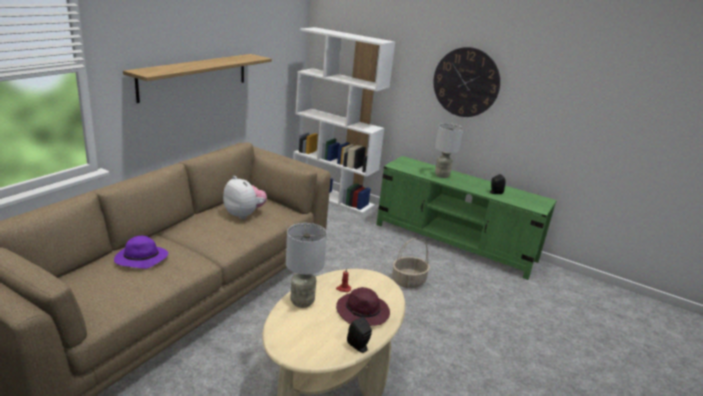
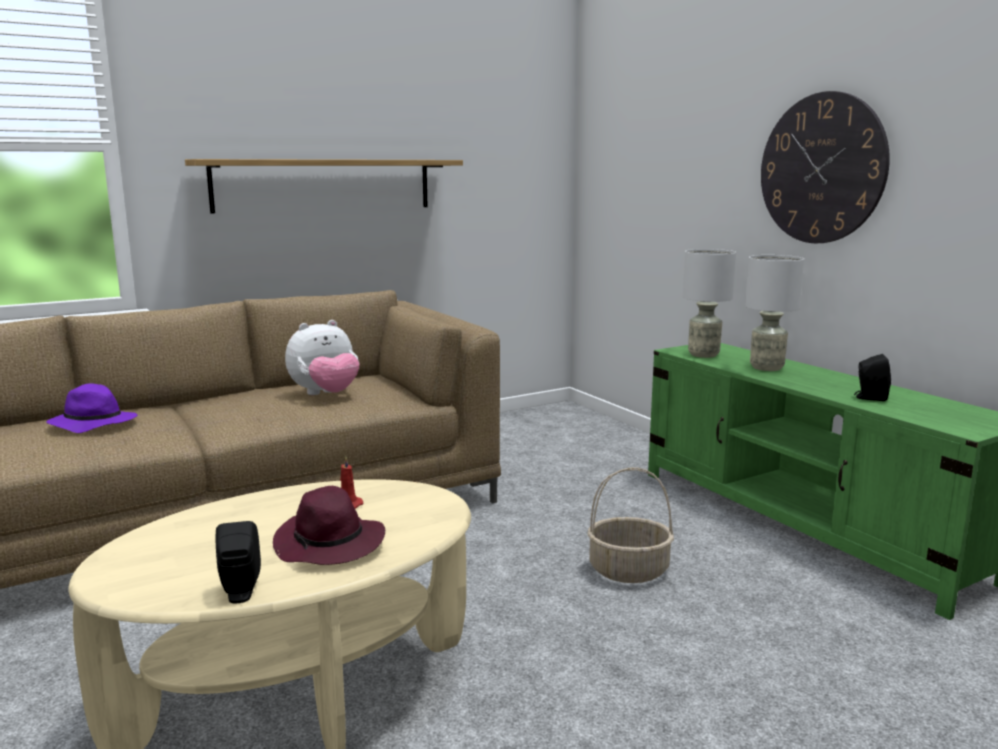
camera: 30 degrees right, 10 degrees down
plush toy [223,176,267,220] -> plush toy turned 75 degrees clockwise [285,320,360,395]
grey table lamp [286,223,327,308] -> grey table lamp moved to [683,249,736,358]
white bookcase [293,27,395,214] -> none

